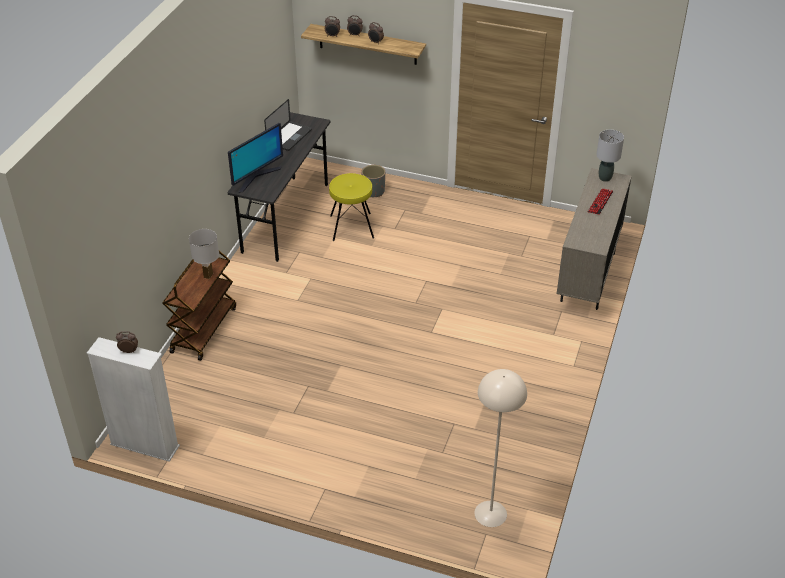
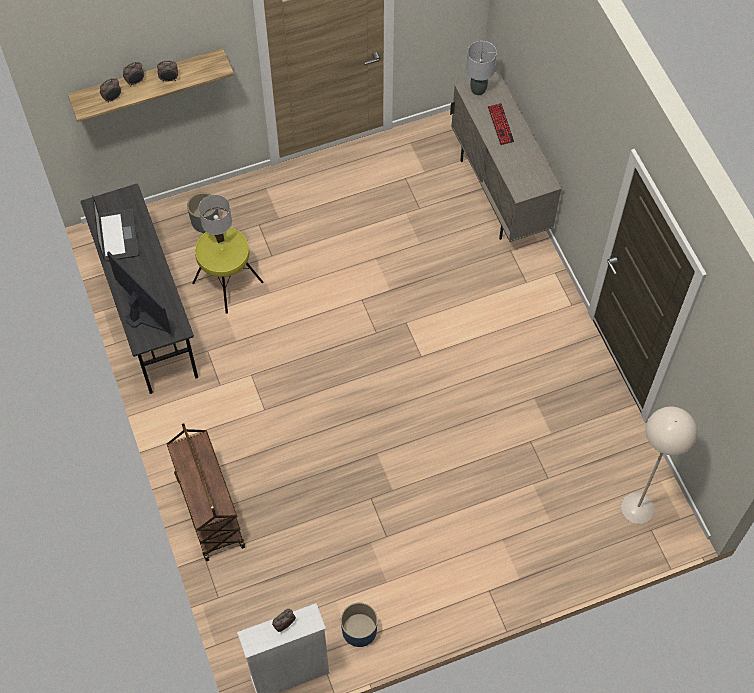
camera: 40 degrees left, 20 degrees up
white table lamp [189,229,219,279] -> white table lamp moved to [198,195,232,243]
monitor [228,123,283,193] -> monitor turned 45 degrees counterclockwise [107,252,172,334]
none -> blue planter [341,603,378,647]

